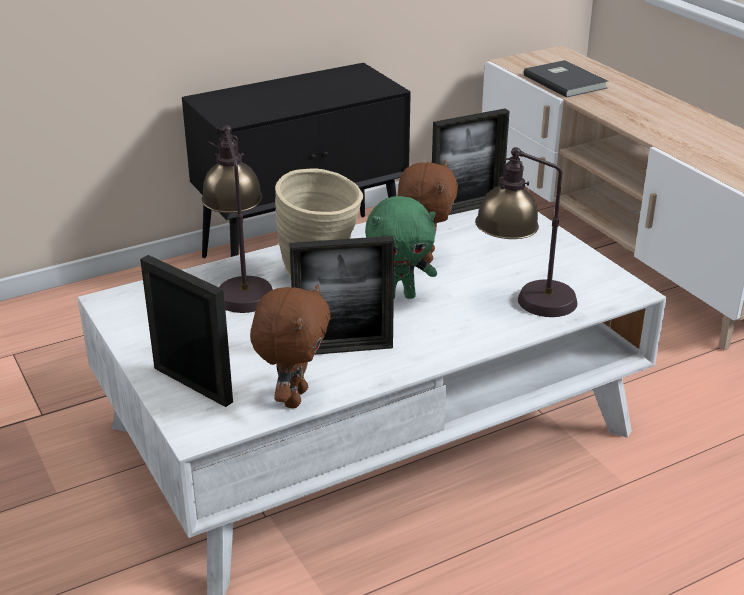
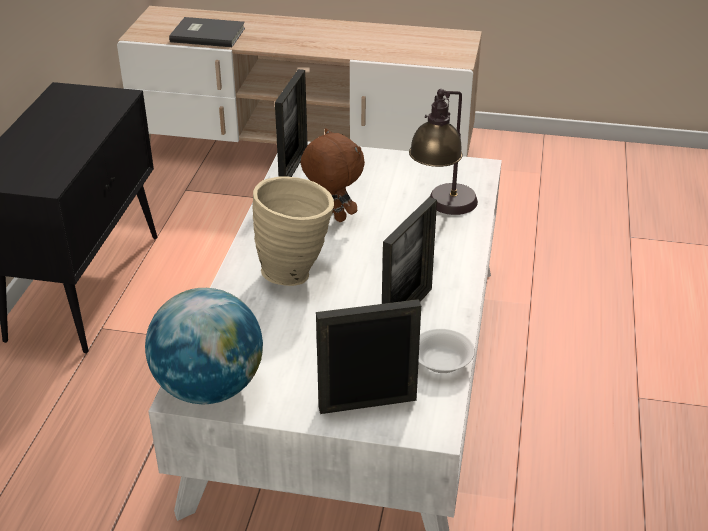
camera: 50 degrees left, 5 degrees up
table lamp [202,125,273,313] -> none
brown plush toy [250,284,331,408] -> white bowl [419,329,475,373]
green plush toy [365,196,437,299] -> none
none -> globe [145,288,263,405]

